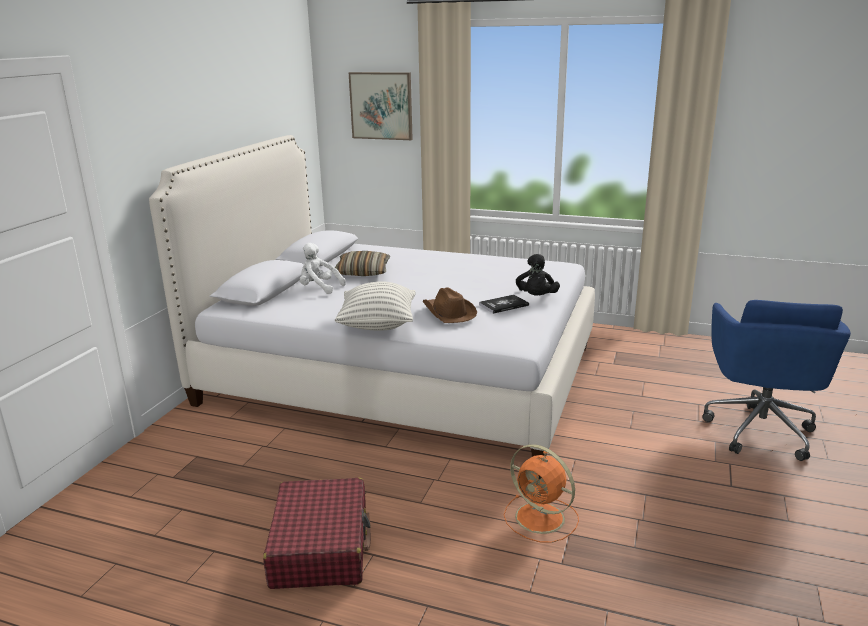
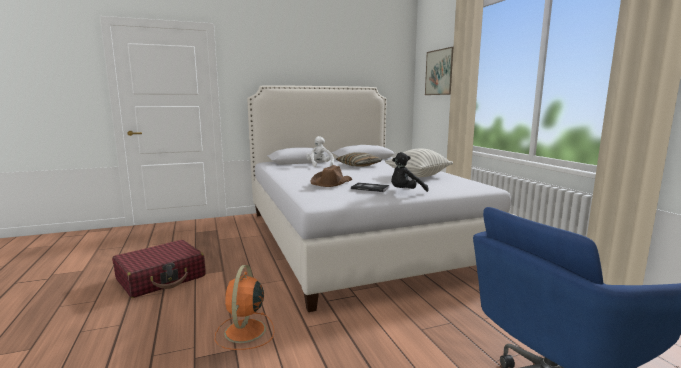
camera: 50 degrees right, 10 degrees down
pillow [335,281,416,331] -> pillow moved to [385,149,453,177]

